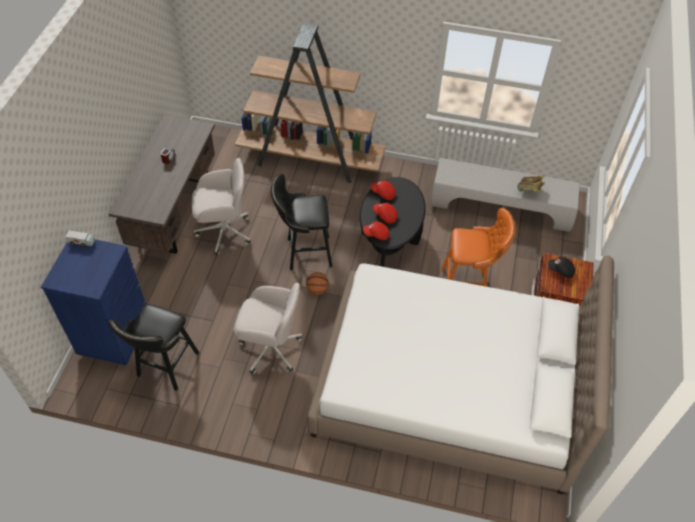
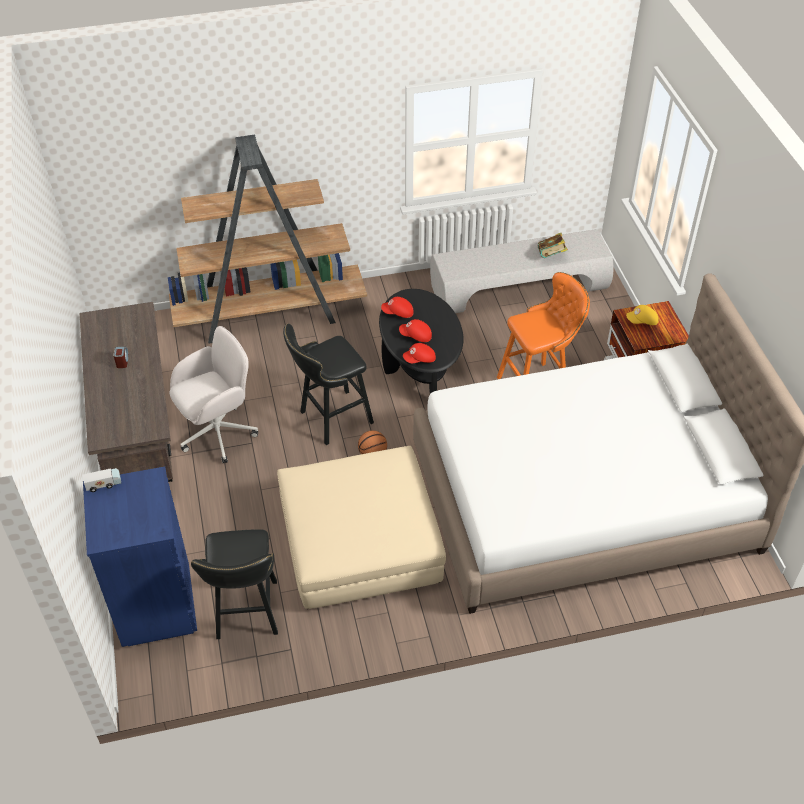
camera: 25 degrees left, 5 degrees down
white office chair [234,282,302,374] -> beige ottoman [277,446,446,609]
black cap [548,257,575,278] -> yellow cap [626,305,659,325]

